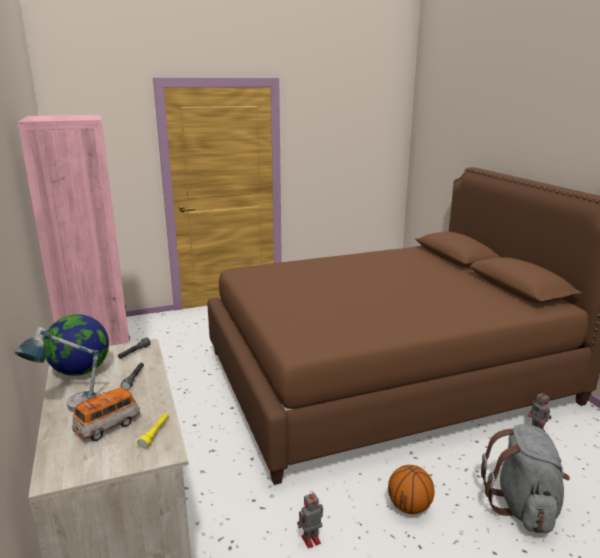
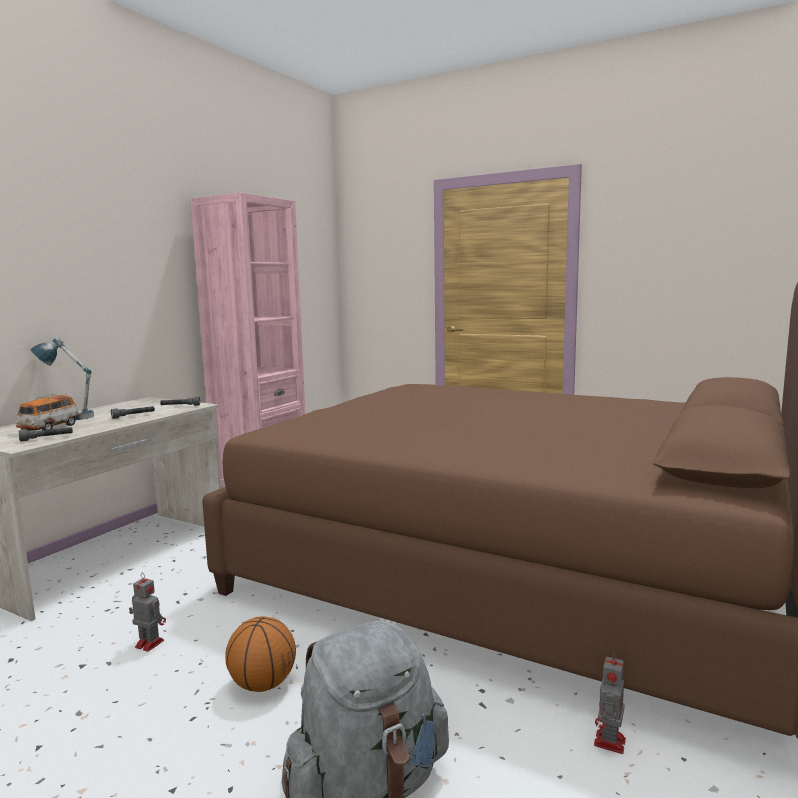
camera: 50 degrees right, 10 degrees down
globe [44,314,109,376] -> none
toy car [72,387,140,441] -> toy car turned 105 degrees clockwise [16,393,79,431]
yellow flashlight [137,413,169,449] -> grey flashlight [19,427,73,441]

